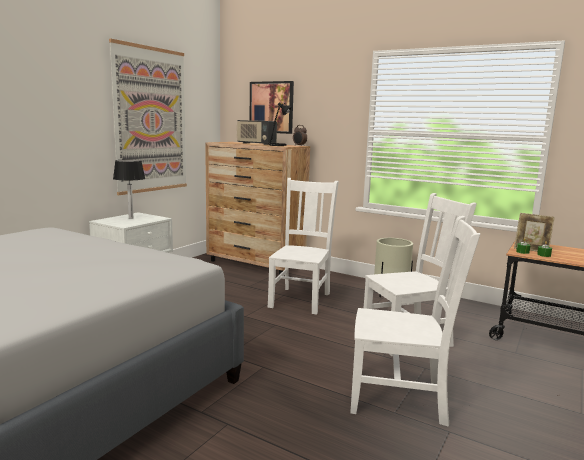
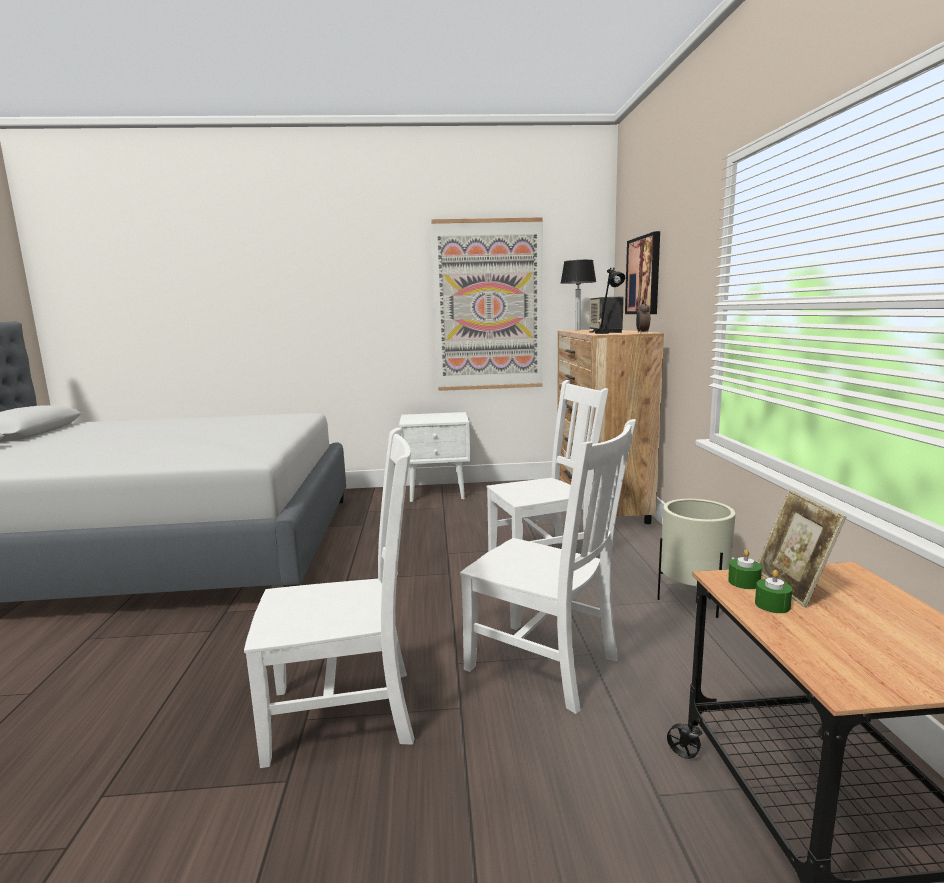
camera: 55 degrees right, 0 degrees up
table lamp [113,159,145,219] -> table lamp moved to [561,260,596,330]
white chair [350,216,480,427] -> white chair turned 75 degrees counterclockwise [244,428,415,768]

